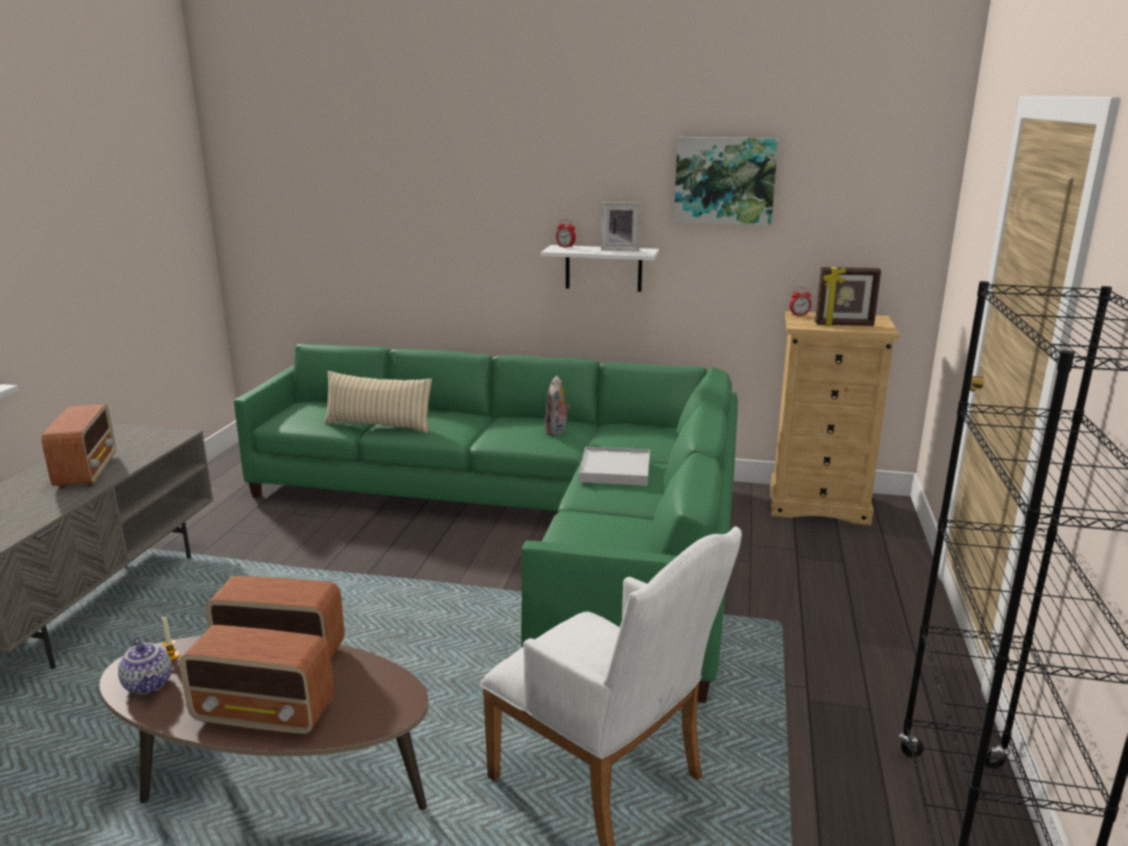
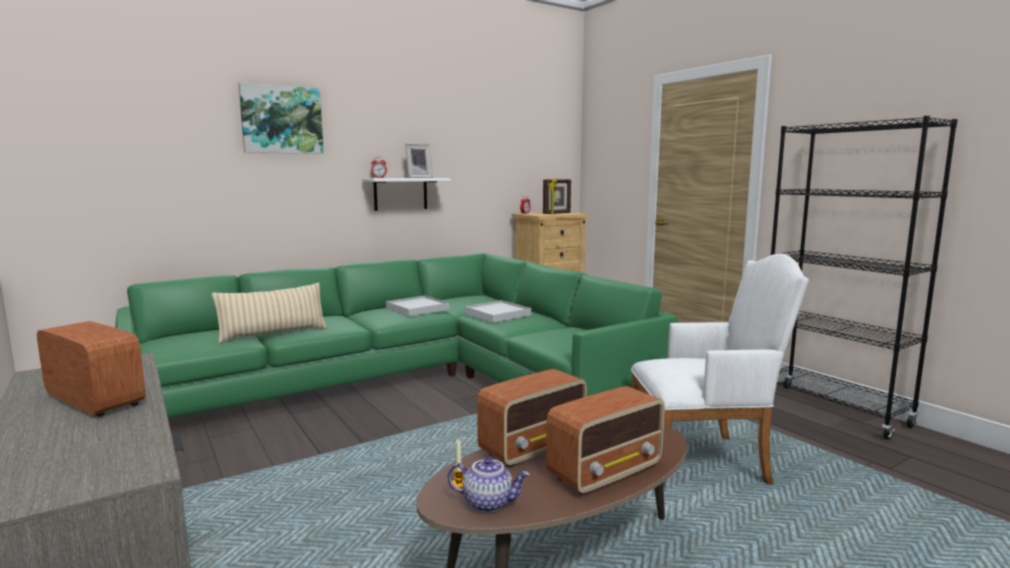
camera: 45 degrees left, 10 degrees down
plush toy [545,376,570,435] -> white tray [386,295,449,316]
picture [674,137,778,226] -> picture moved to [239,82,324,154]

